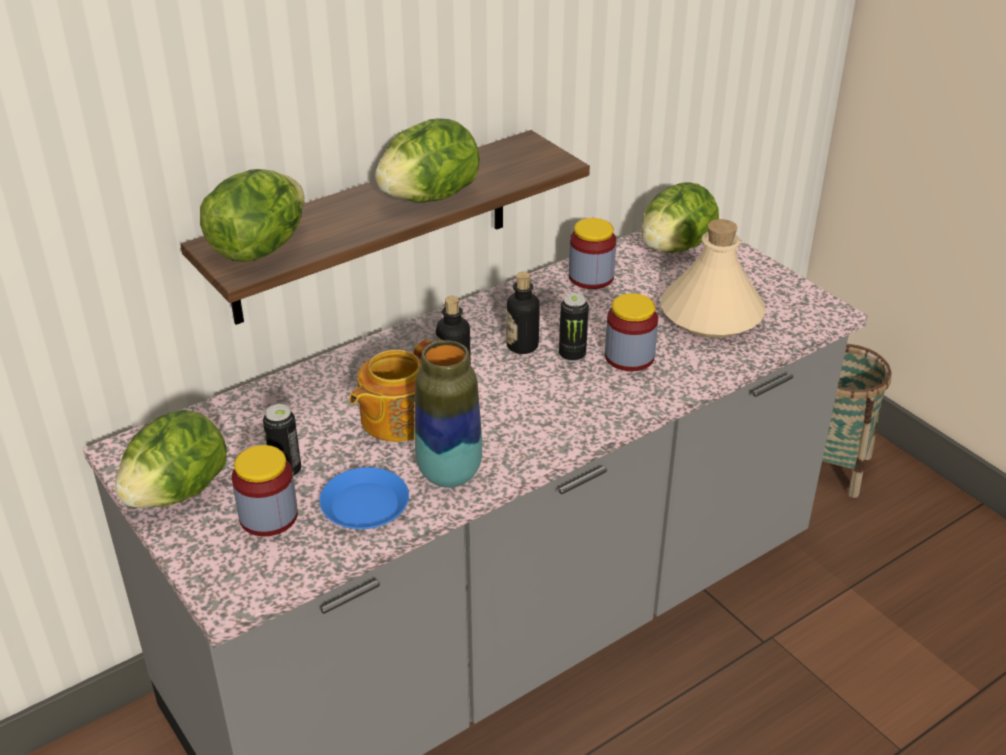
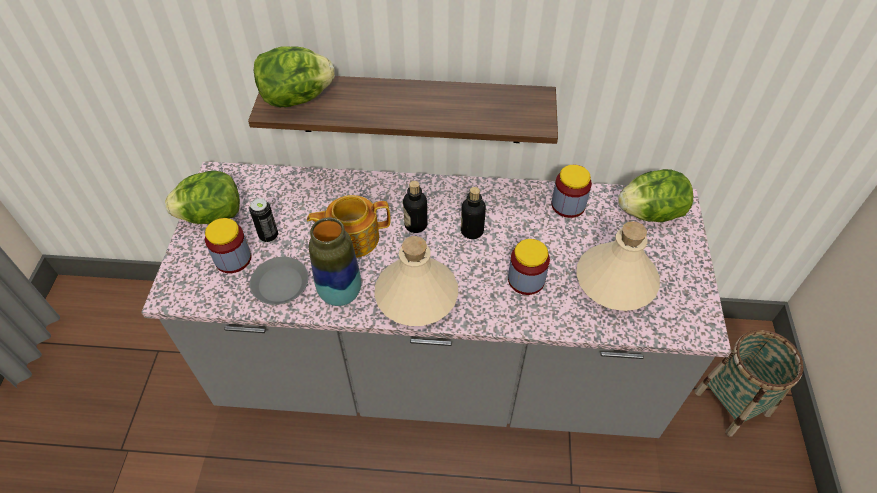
camera: 40 degrees right, 15 degrees up
blue plate [319,467,409,529] -> grey plate [250,257,309,305]
lettuce [375,118,480,202] -> none
can [559,293,589,362] -> none
none -> beige bottle [374,236,458,326]

